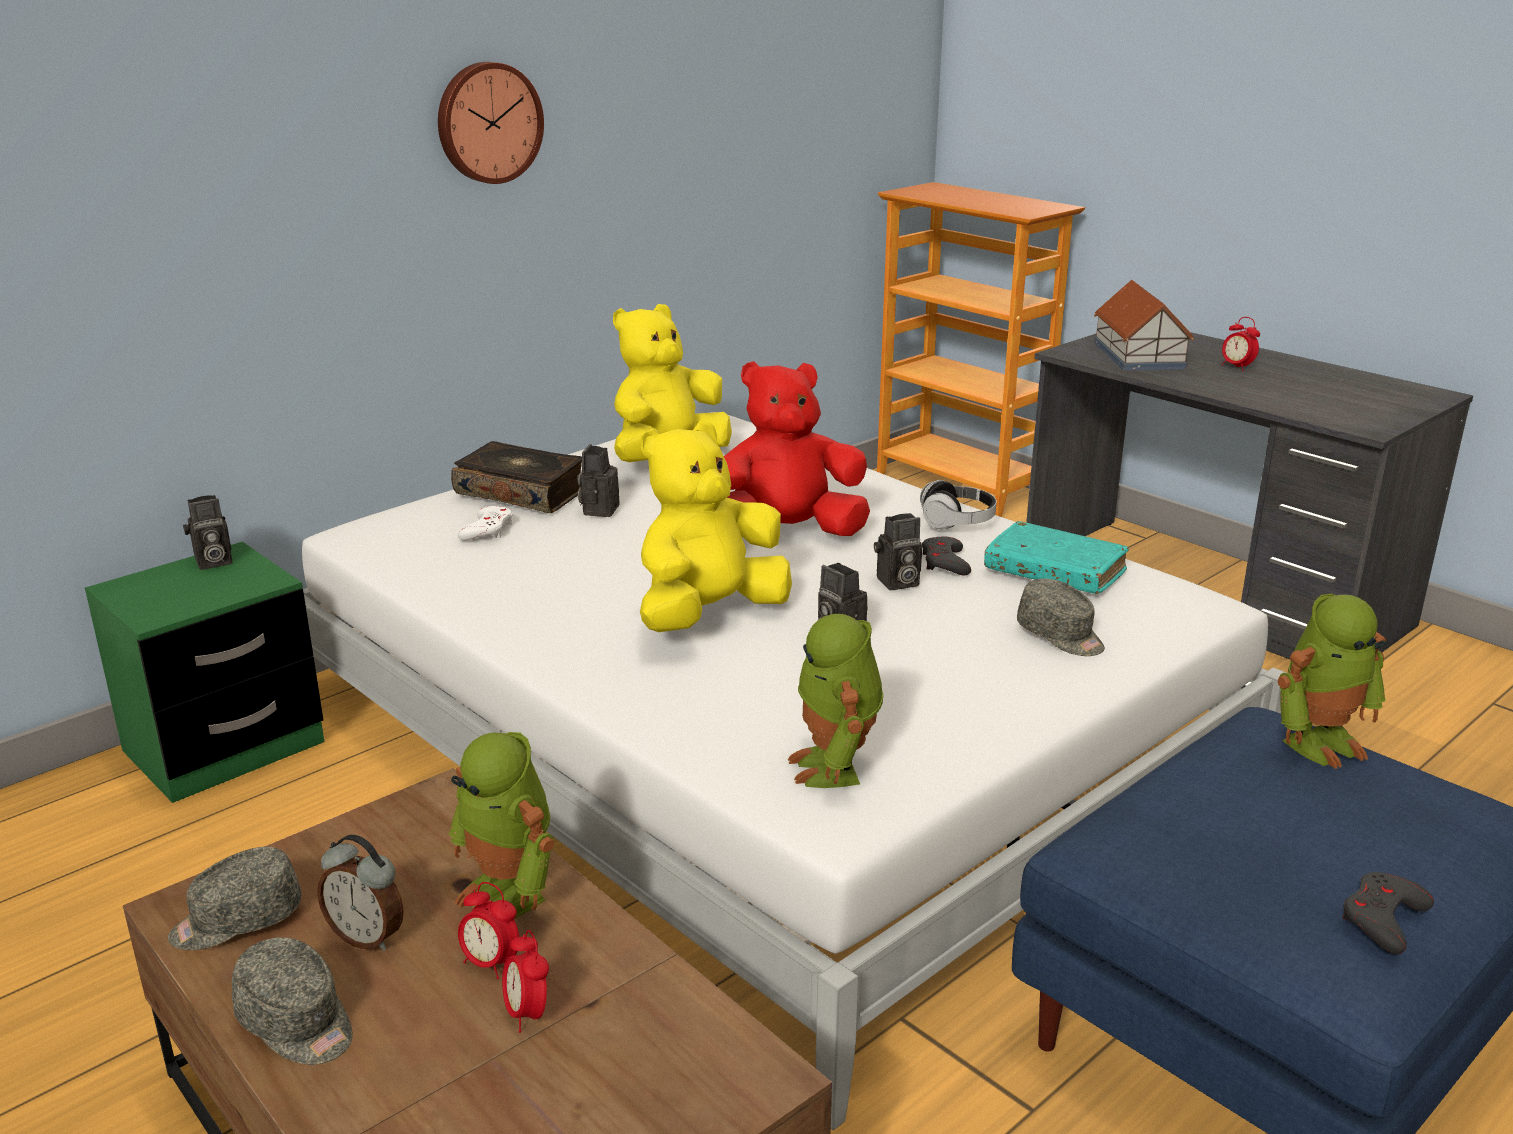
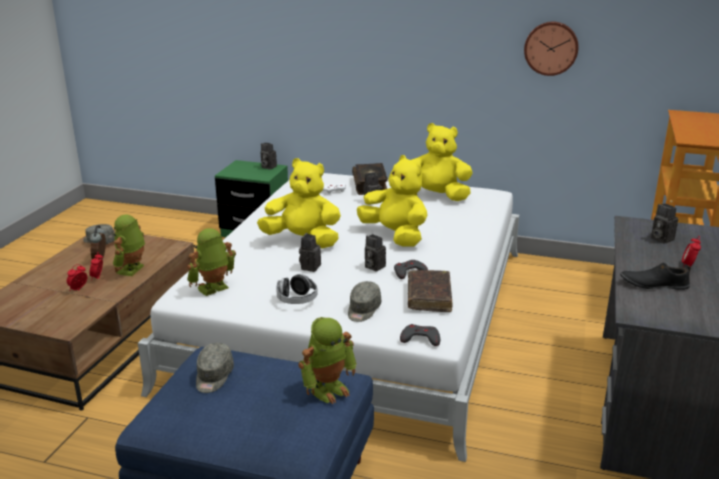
camera: 60 degrees right, 0 degrees up
grey cap [232,937,353,1065] -> grey cap moved to [196,343,234,393]
wall clock [438,62,544,184] -> wall clock moved to [524,22,579,76]
red plush toy [724,361,870,536] -> yellow plush toy [357,155,427,246]
headphones [920,480,997,530] -> headphones moved to [276,274,318,304]
turquoise book [984,521,1129,594] -> brown book [408,270,453,312]
toy house [1094,280,1194,371] -> camera [651,204,678,244]
toy robot [1278,594,1386,769] -> toy robot turned 75 degrees counterclockwise [298,317,357,404]
grey game controller [1342,872,1434,954] -> grey game controller moved to [400,324,440,346]
none -> black shoe [620,263,691,290]

